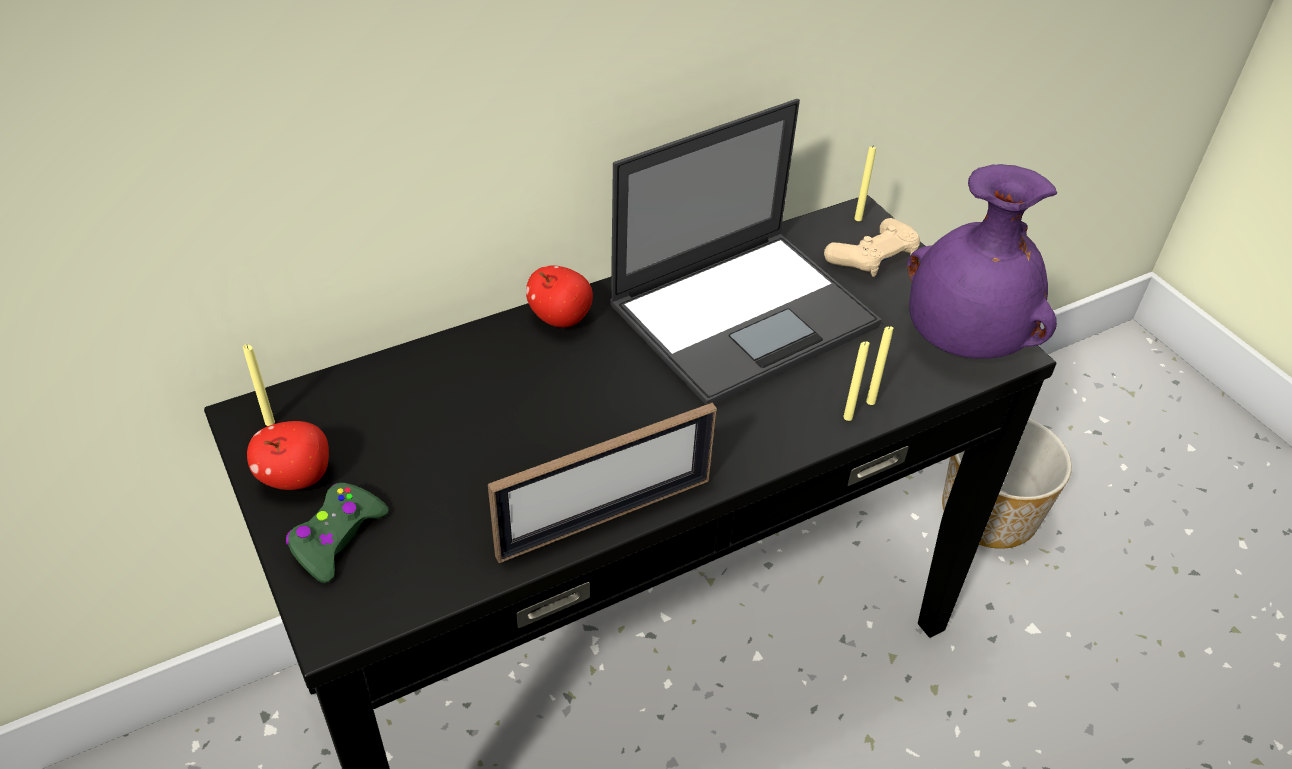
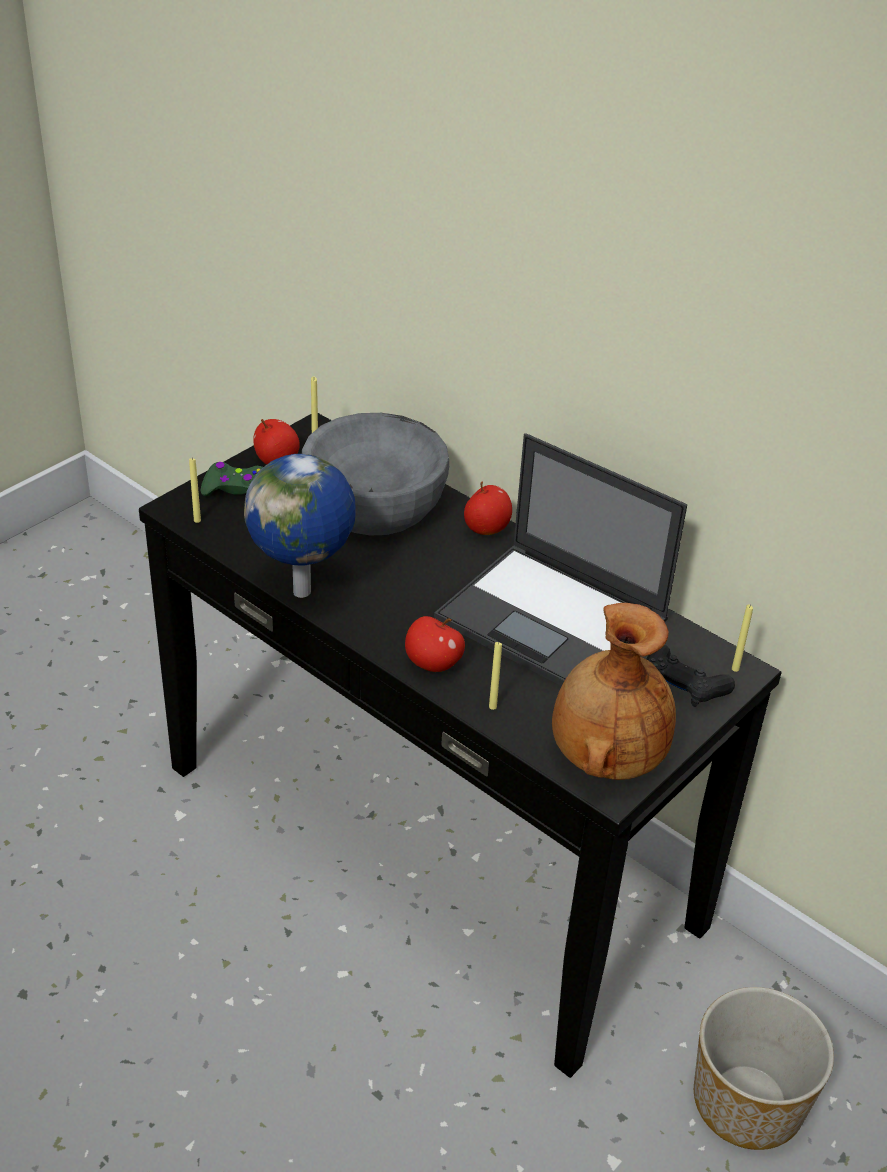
camera: 70 degrees right, 5 degrees down
picture frame [488,403,717,563] -> globe [244,454,355,598]
beige game controller [824,218,920,277] -> black game controller [646,645,735,707]
yellow candle [843,341,870,421] -> yellow candle moved to [189,458,201,523]
purple vase [907,164,1057,359] -> brown vase [552,603,676,780]
none -> grey bowl [302,413,449,536]
none -> apple [405,616,465,672]

